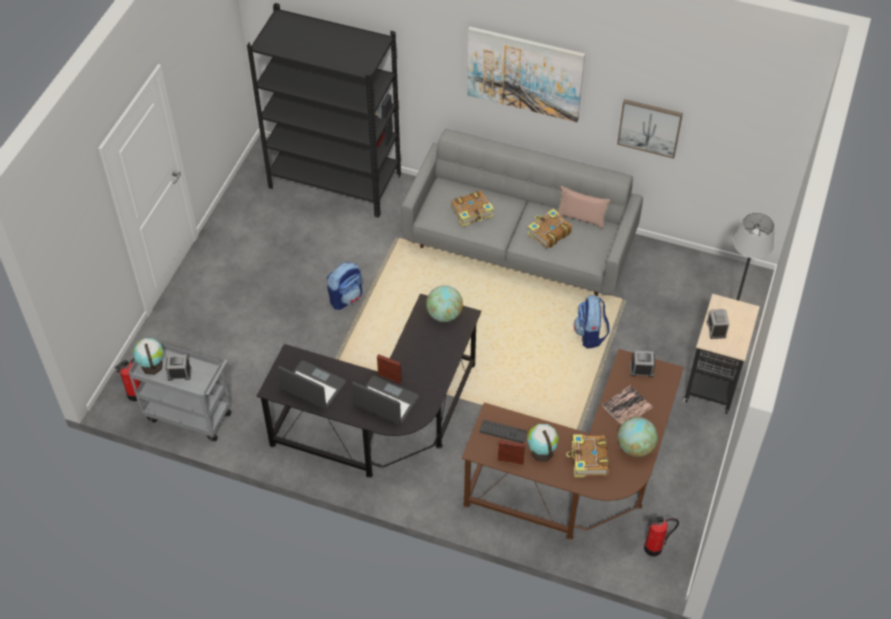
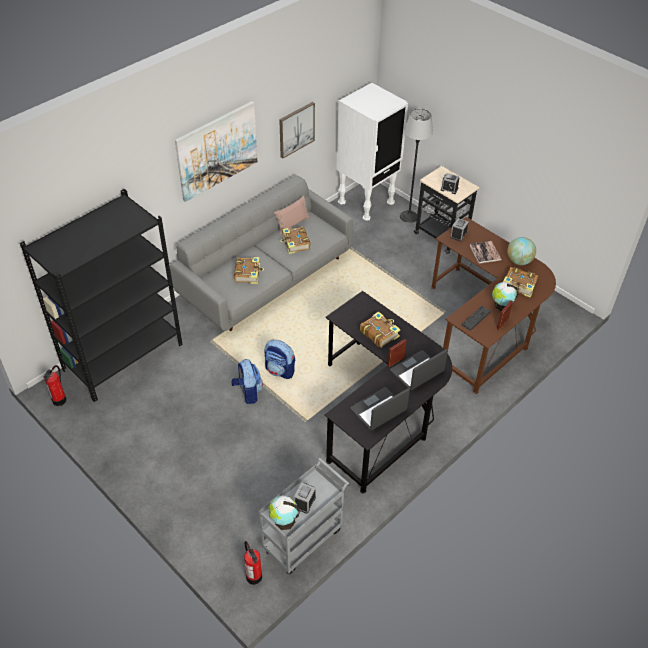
camera: 65 degrees left, 5 degrees down
globe [426,285,463,322] -> none
backpack [574,295,610,349] -> backpack moved to [264,340,295,379]
fire extinguisher [644,517,679,557] -> fire extinguisher moved to [43,365,67,406]
none -> white cabinet [336,83,408,221]
none -> book [360,312,400,348]

